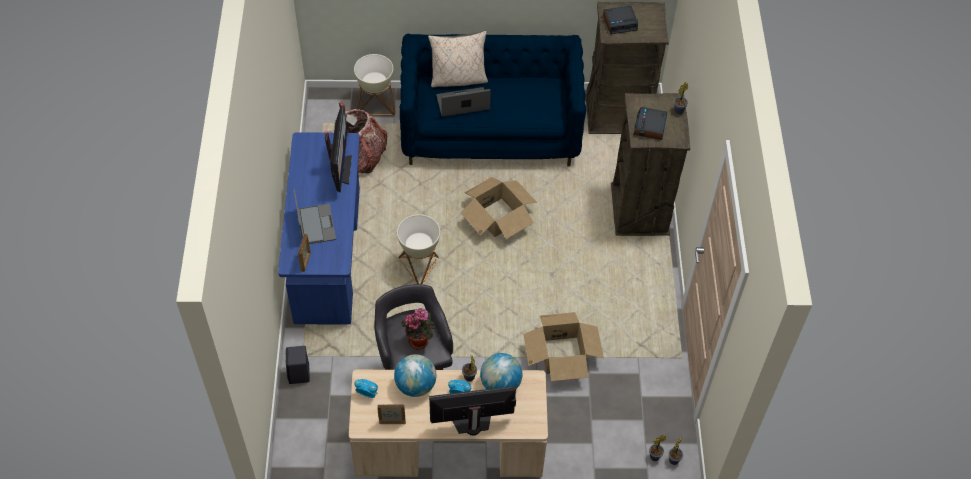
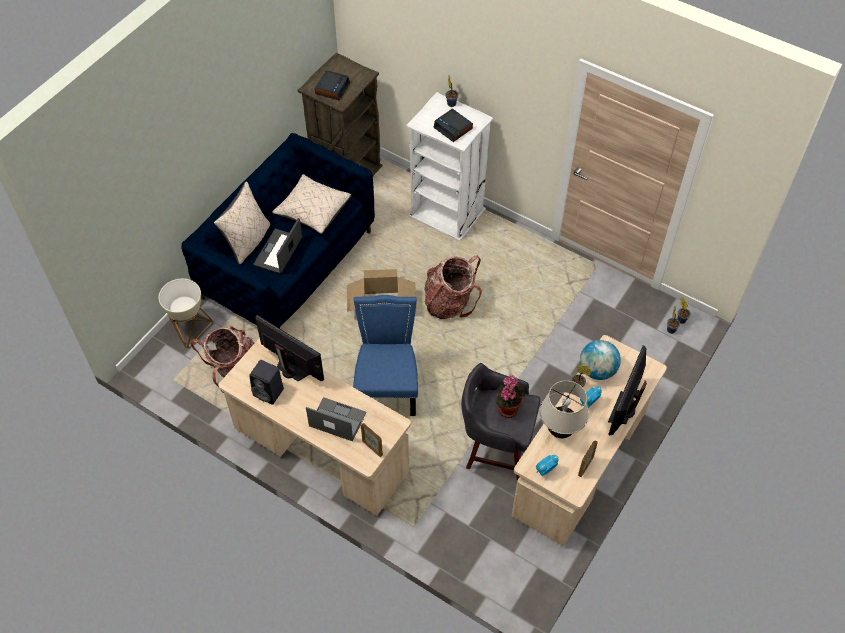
camera: 55 degrees left, 0 degrees up
blue desk [278,132,360,325] -> beige desk [218,338,411,516]
black speaker [285,346,310,384] -> black speaker moved to [249,360,284,405]
globe [394,354,436,397] -> beige table lamp [540,380,589,438]
planter [397,214,440,284] -> blue chair [353,295,418,416]
cardboard box [523,312,604,382] -> none
brown bookcase [611,93,690,236] -> white bookcase [406,92,493,241]
none -> beige pillow [272,174,352,234]
none -> backpack [424,255,482,319]

